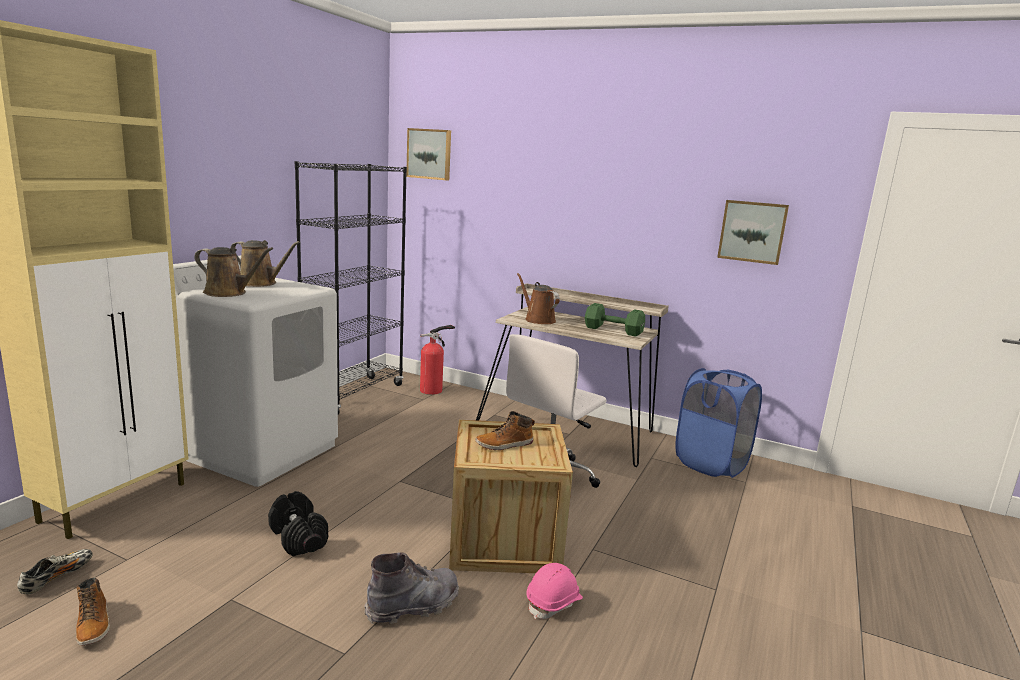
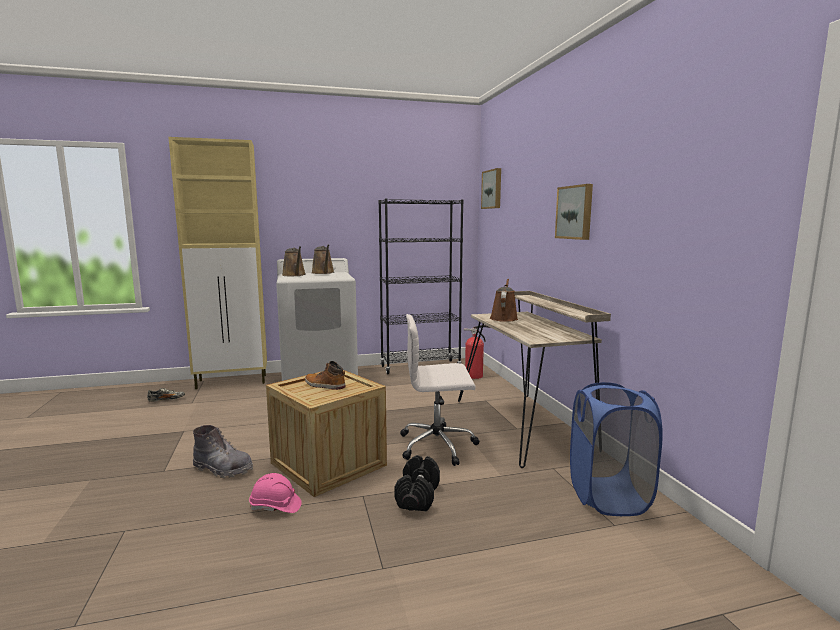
camera: 50 degrees right, 5 degrees down
boot [76,578,110,645] -> none
black dumbbell [268,491,328,556] -> black dumbbell moved to [394,455,440,511]
green dumbbell [585,303,645,337] -> none
picture [717,200,789,265] -> picture moved to [555,184,593,240]

